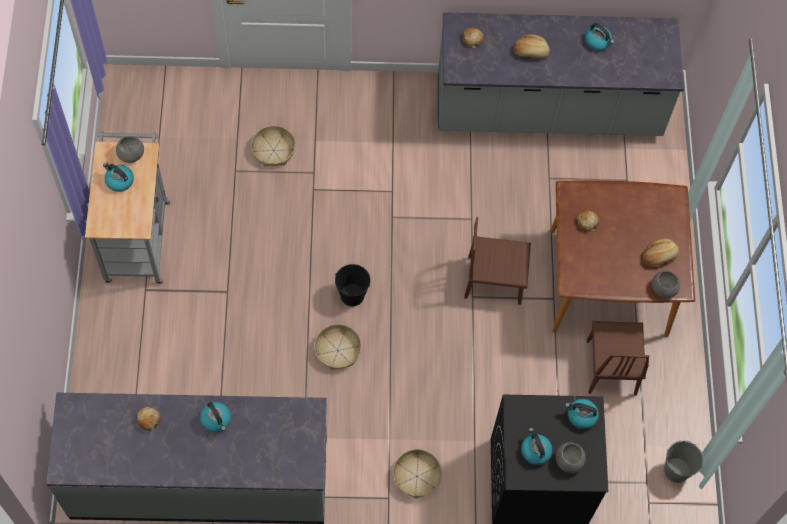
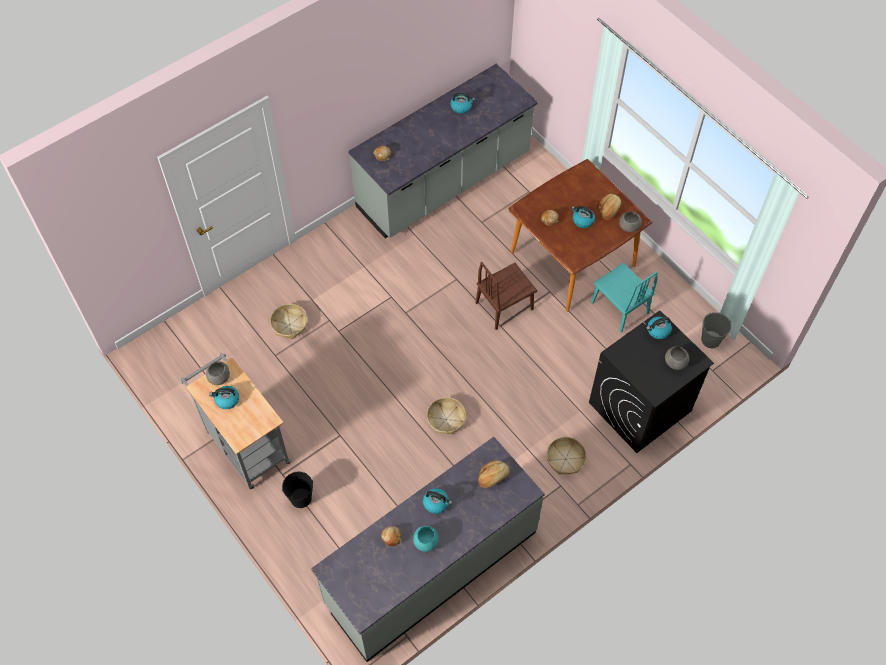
camera: 35 degrees left, 5 degrees down
black bucket [335,264,370,306] -> black bucket moved to [282,472,313,508]
bread [513,34,550,58] -> bread moved to [479,461,510,488]
kettle [521,428,552,465] -> kettle moved to [571,206,595,228]
brown chair [587,321,649,396] -> turquoise chair [591,263,658,333]
none -> turquoise bowl [413,525,438,552]

